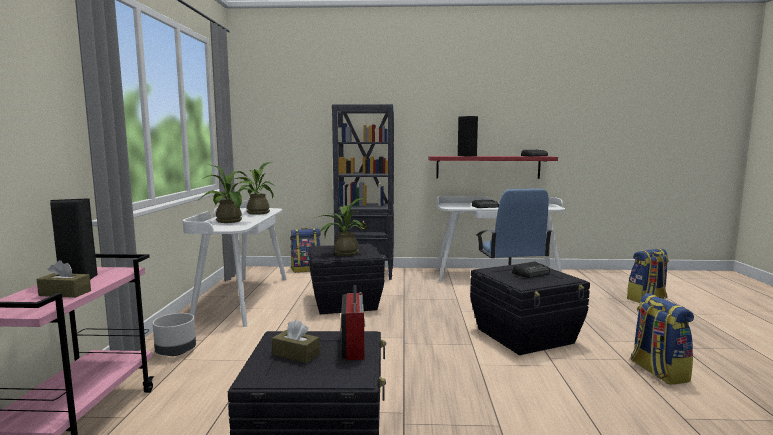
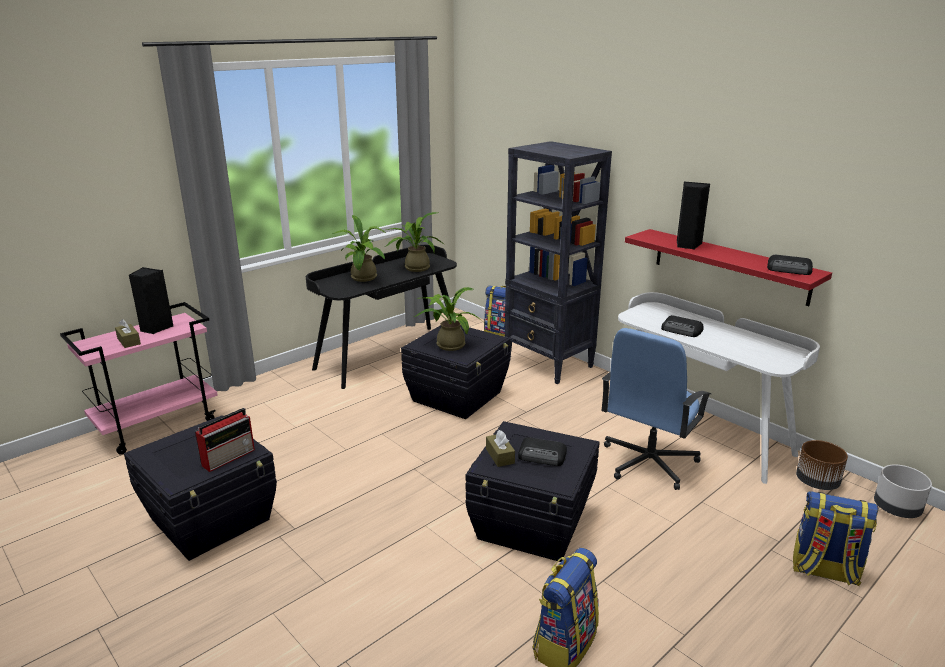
camera: 45 degrees right, 15 degrees up
grey planter [153,313,196,356] -> grey planter moved to [874,464,932,518]
white desk [183,201,287,327] -> black desk [306,245,457,389]
brown tissue box [272,320,320,363] -> brown tissue box moved to [486,430,515,467]
none -> brown planter [796,440,848,490]

